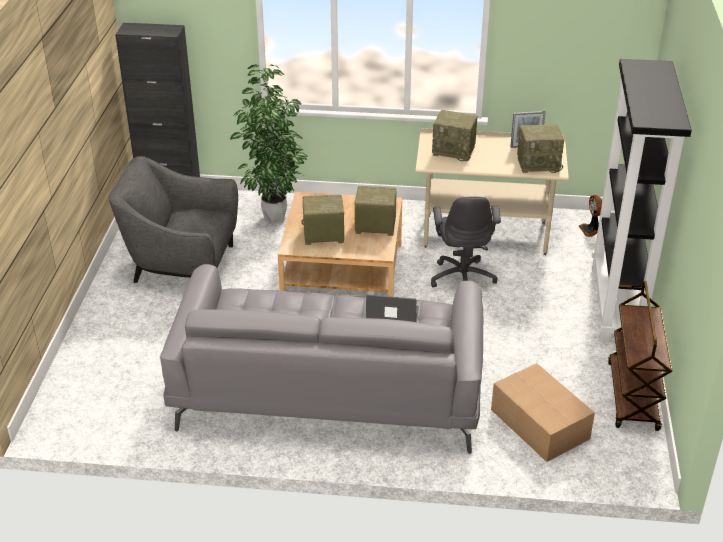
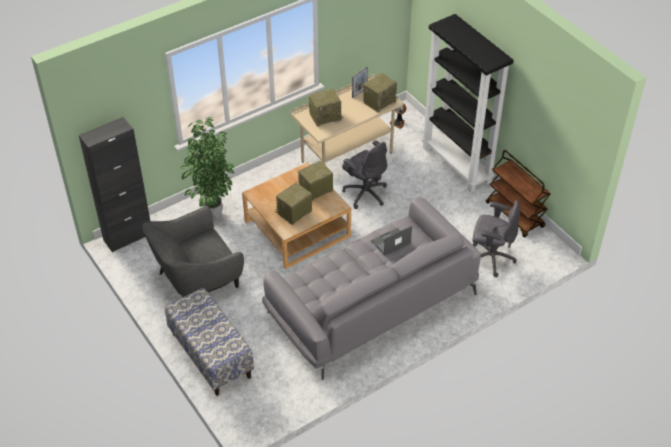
camera: 40 degrees left, 10 degrees up
cardboard box [491,363,595,462] -> grey office chair [473,200,520,277]
none -> bench [165,288,254,396]

